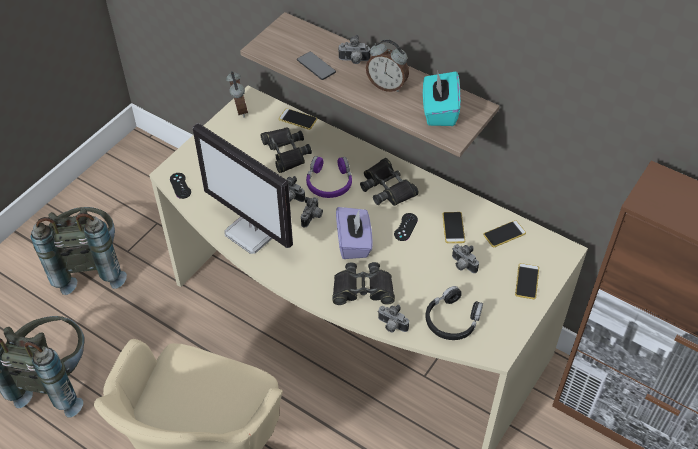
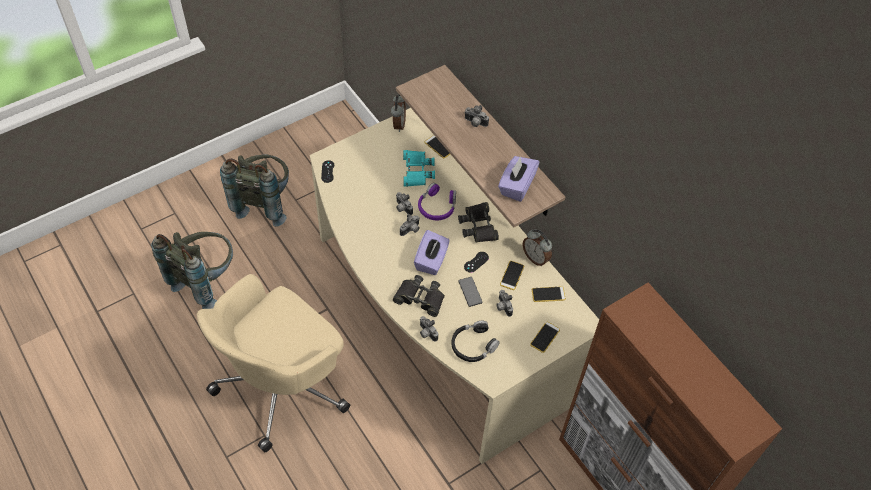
camera: 20 degrees right, 5 degrees up
monitor [193,123,293,254] -> none
black binoculars [261,127,312,173] -> turquoise binoculars [403,150,435,187]
phone [297,51,336,80] -> phone moved to [458,277,483,307]
alarm clock [366,39,409,92] -> alarm clock moved to [523,229,552,266]
turquoise tissue box [423,72,461,126] -> purple tissue box [498,156,539,202]

